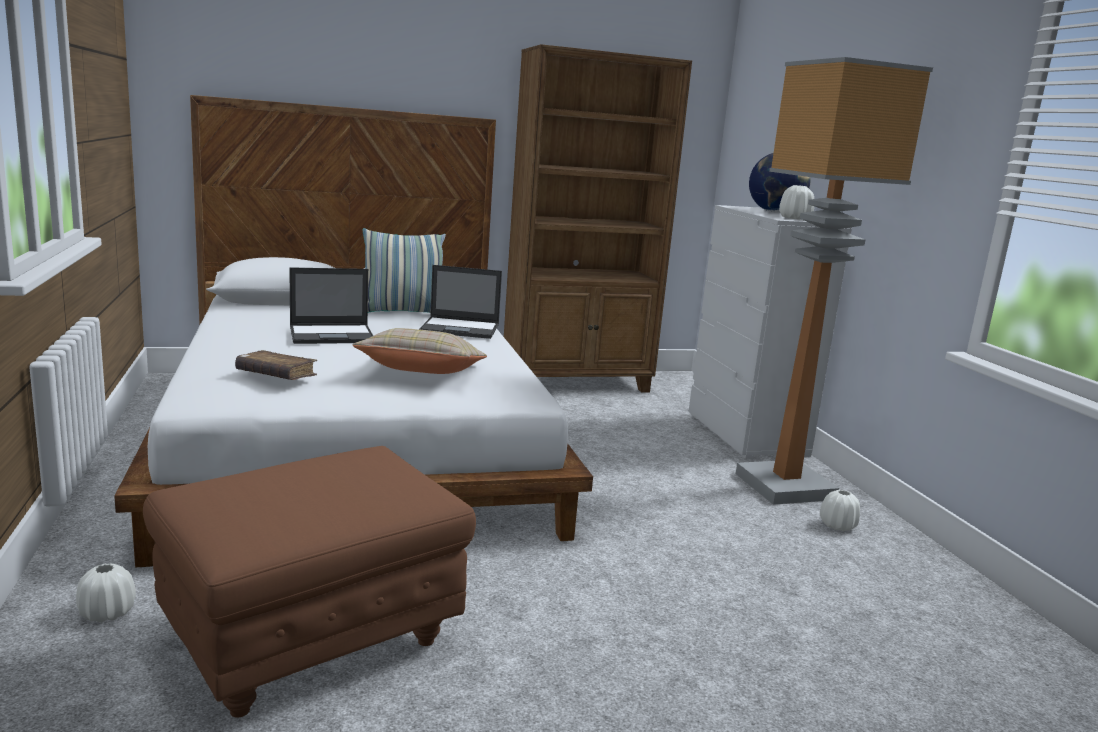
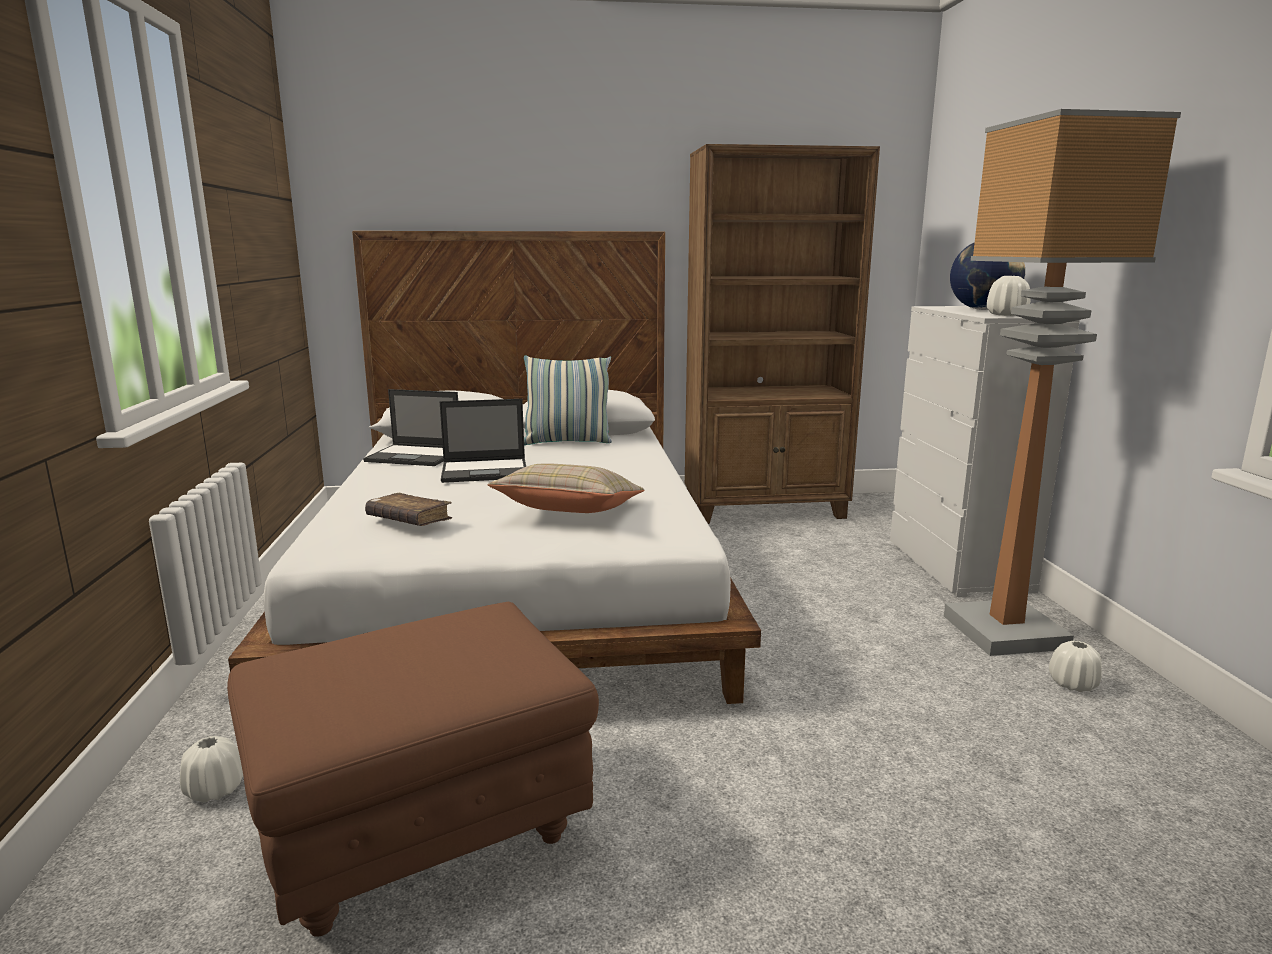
camera: 10 degrees right, 0 degrees up
laptop [419,265,502,339] -> laptop moved to [363,389,458,466]

